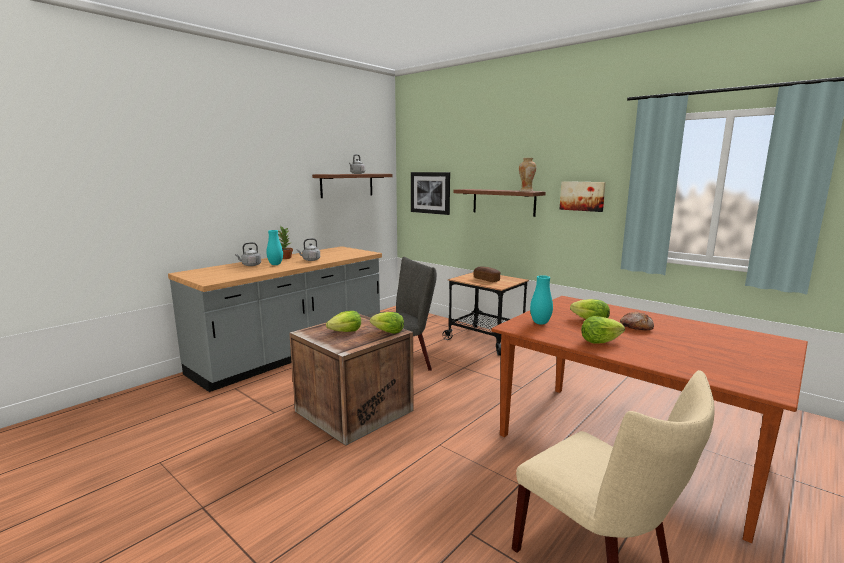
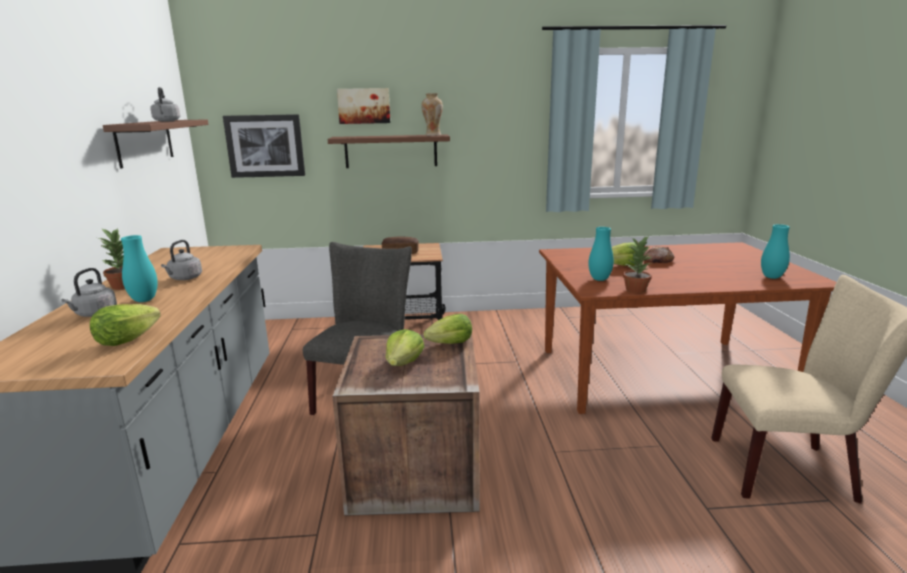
camera: 45 degrees left, 5 degrees up
picture [559,181,606,212] -> picture moved to [337,88,390,124]
lettuce [581,316,625,343] -> lettuce moved to [90,304,161,346]
none -> potted plant [623,236,652,293]
none -> turquoise vase [761,224,790,279]

